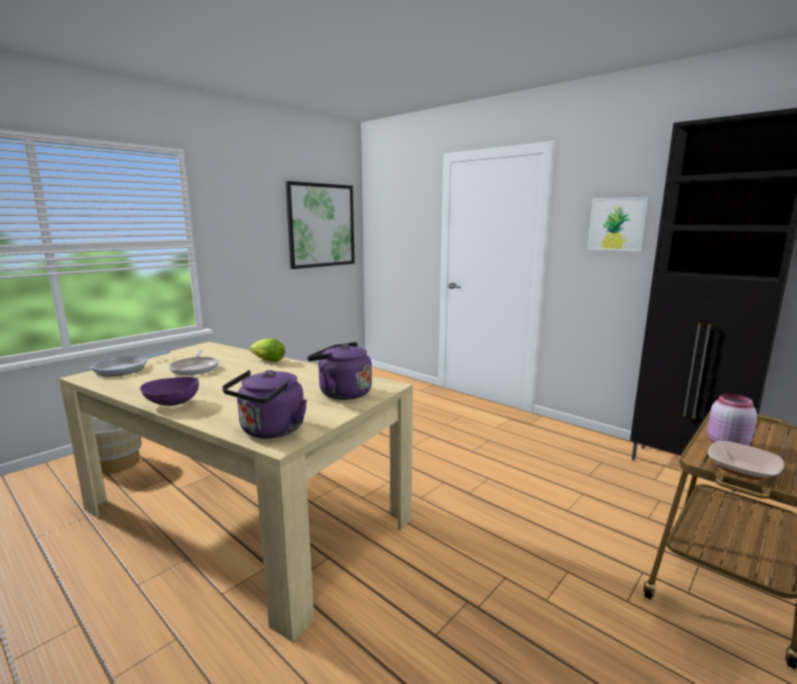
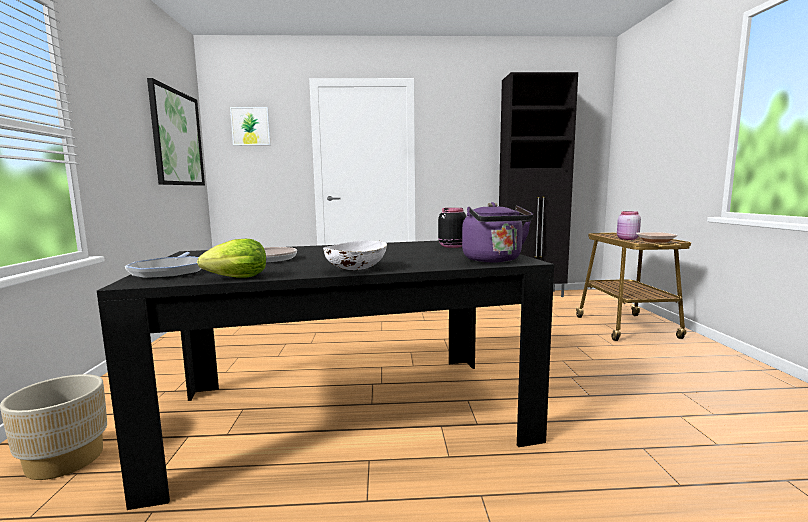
camera: 45 degrees left, 5 degrees down
beige dining table [59,342,413,642] -> black dining table [97,241,554,510]
purple bowl [140,377,199,406] -> white bowl [323,240,387,270]
lettuce [250,338,285,362] -> lettuce moved to [197,239,266,277]
purple kettle [307,342,372,400] -> black jar [438,208,467,248]
picture [588,197,648,251] -> picture moved to [230,107,271,145]

